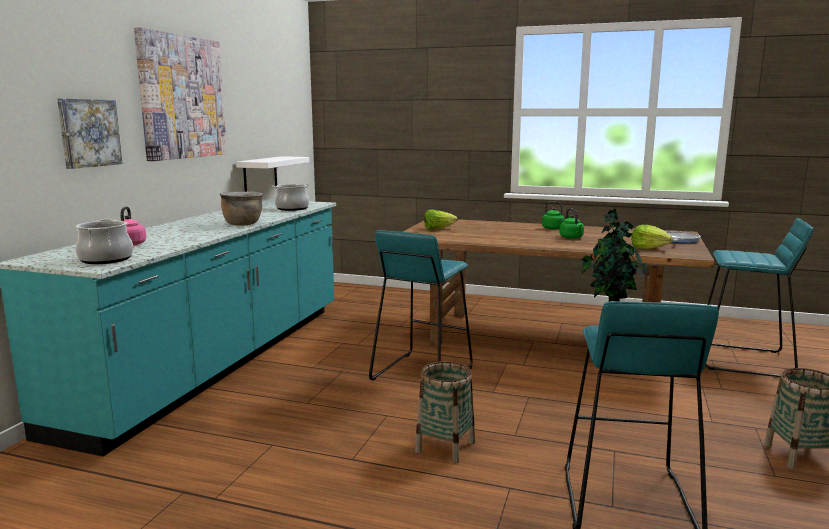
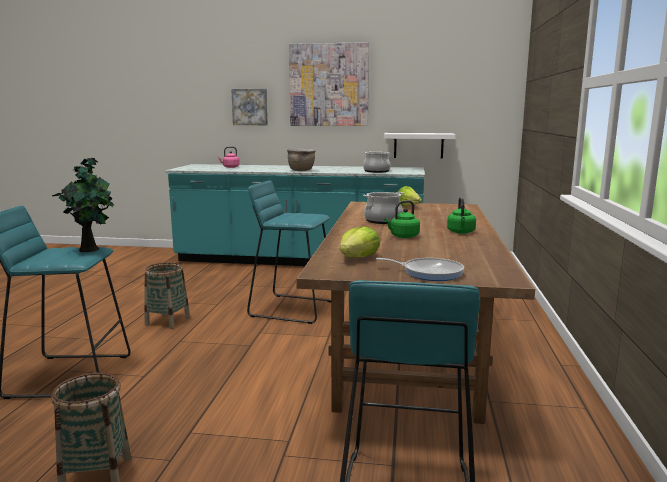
camera: 80 degrees right, 0 degrees up
cooking pot [75,219,133,264] -> cooking pot moved to [363,192,404,224]

